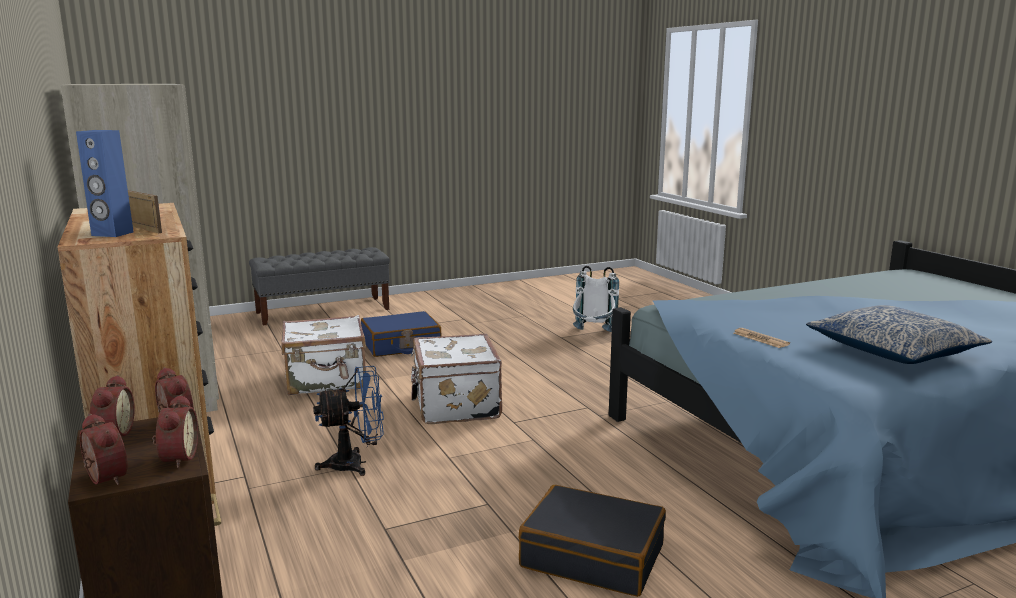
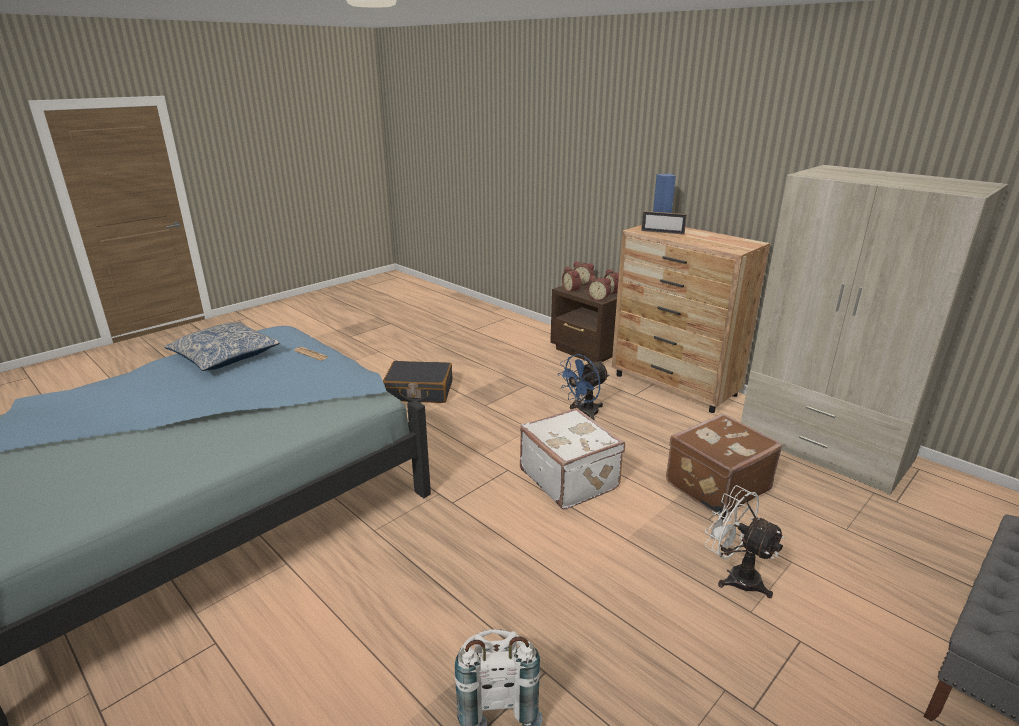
camera: 160 degrees right, 10 degrees up
white suitcase [281,315,366,395] -> brown suitcase [666,413,783,516]
blue suitcase [361,311,441,357] -> white fan [705,485,785,598]

